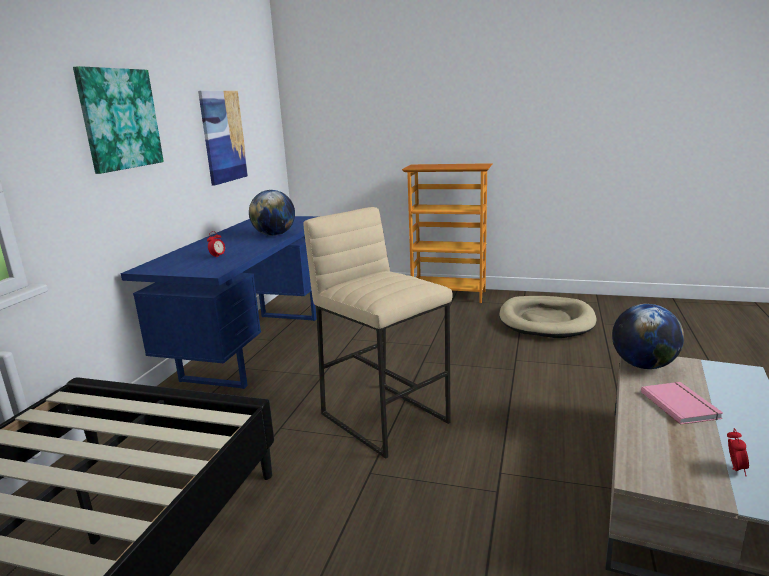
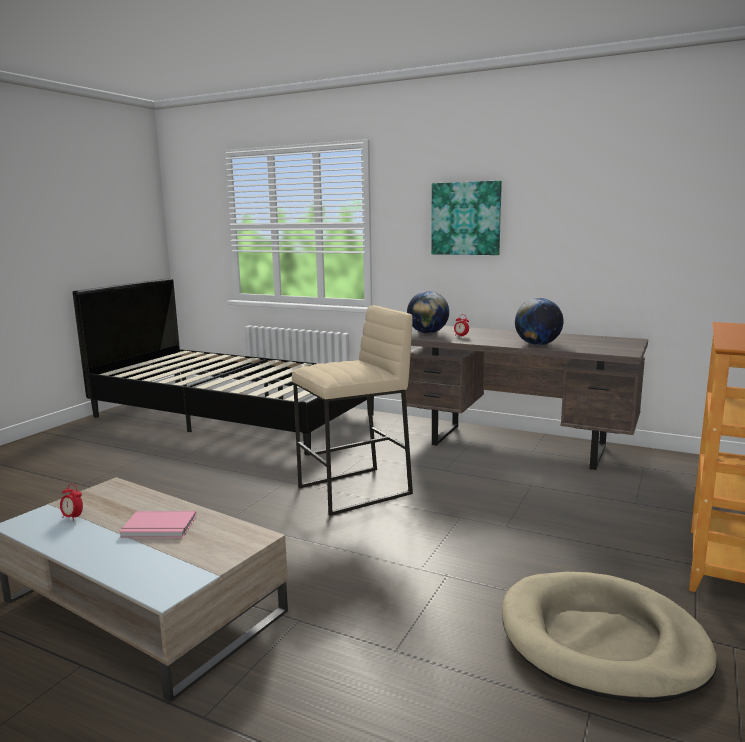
camera: 100 degrees right, 5 degrees down
blue desk [121,216,320,389] -> brown desk [405,326,648,470]
picture [198,91,248,185] -> none
globe [612,304,684,369] -> globe moved to [407,291,449,333]

